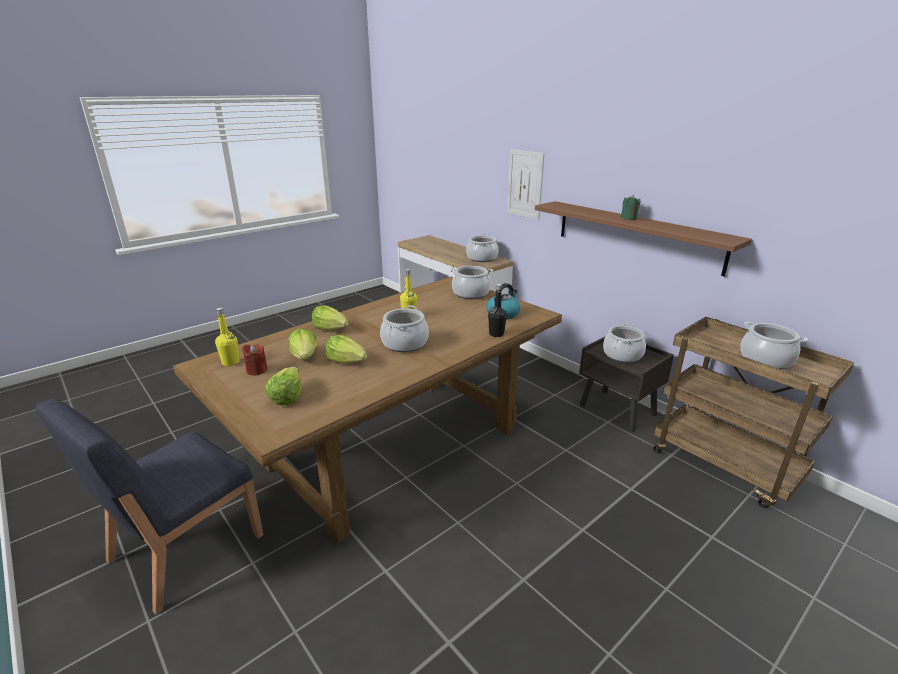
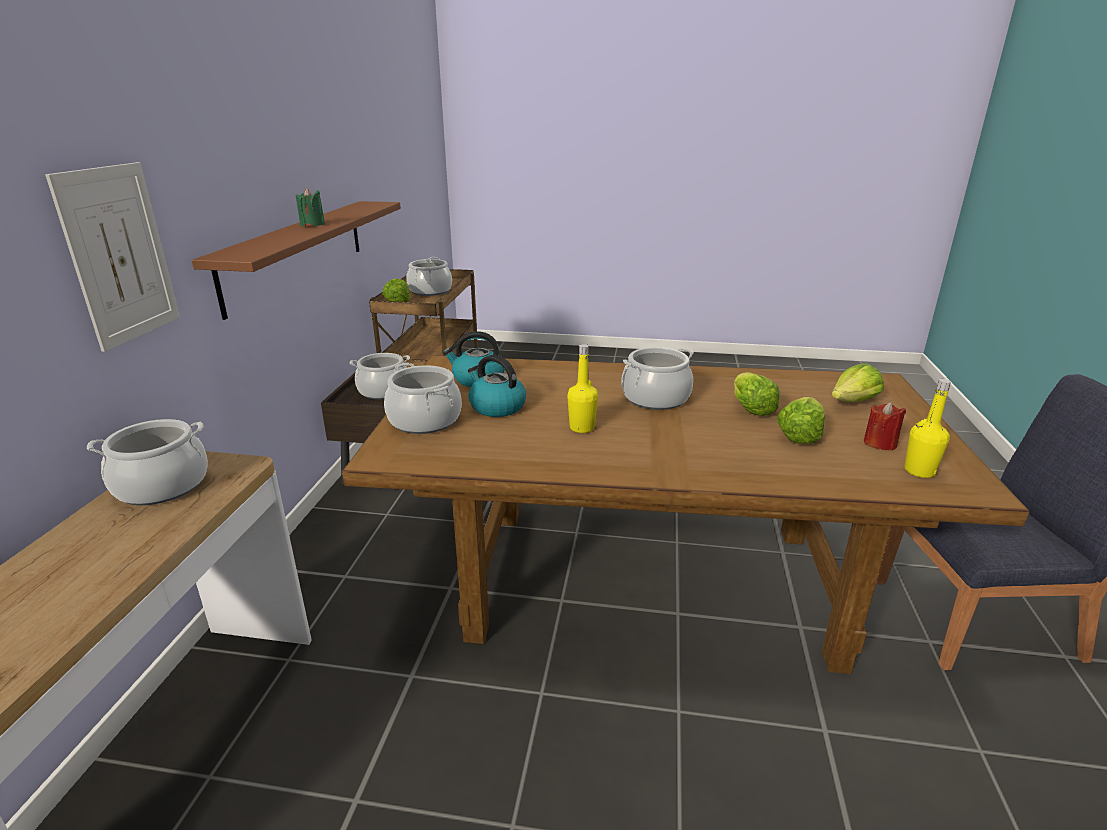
camera: 130 degrees left, 0 degrees up
lettuce [312,305,349,330] -> lettuce moved to [382,278,411,302]
black bottle [488,284,507,337] -> none
none -> kettle [468,355,526,417]

